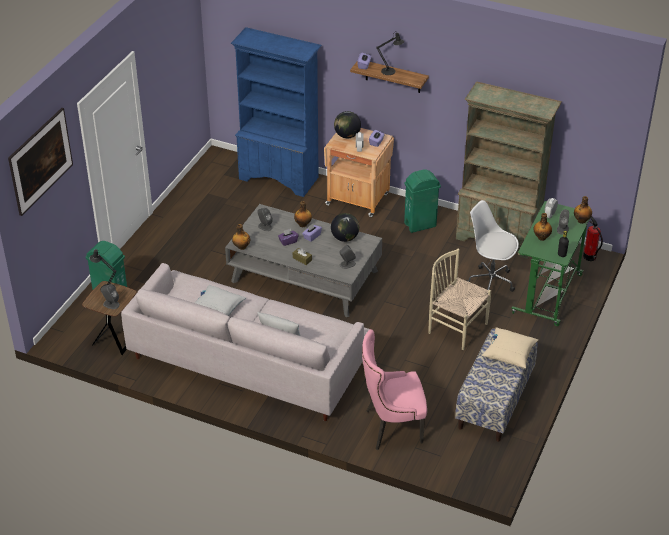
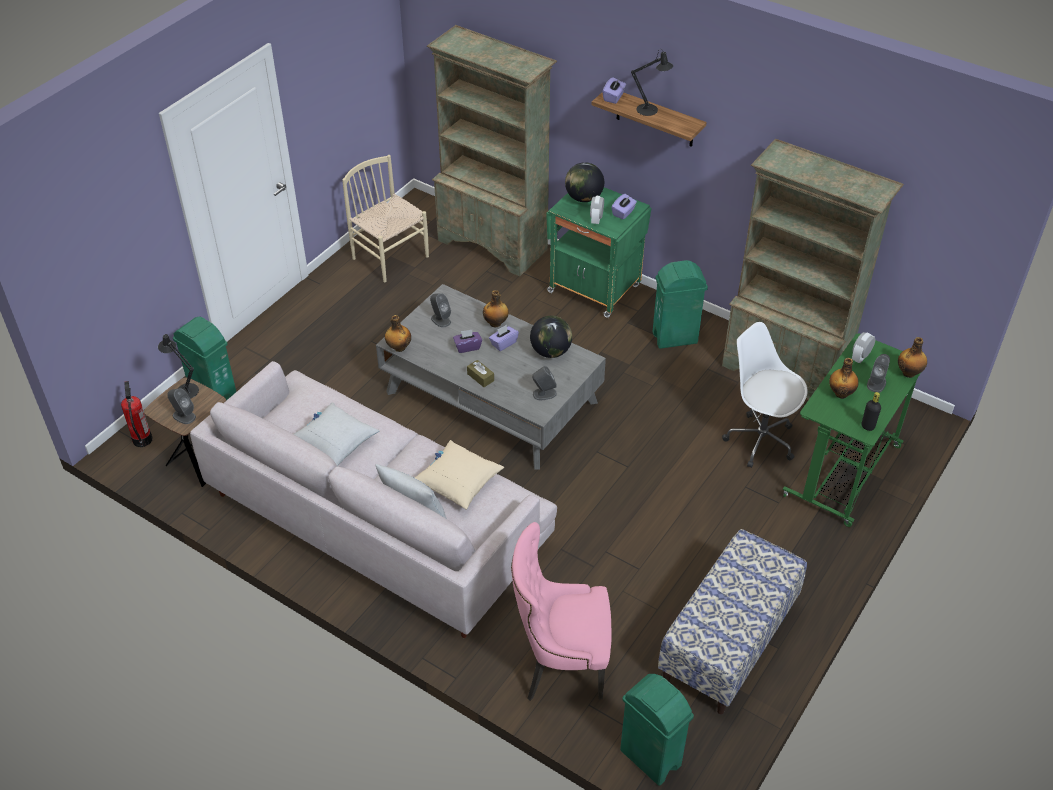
camera: 10 degrees right, 5 degrees up
picture [8,108,73,216] -> none
blue bookcase [230,27,322,197] -> green bookcase [427,25,557,277]
brown cart [324,128,394,217] -> green cart [546,187,651,318]
beige chair [428,249,491,350] -> beige chair moved to [342,155,429,283]
beige pillow [482,327,538,368] -> beige pillow moved to [414,440,504,510]
fire extinguisher [583,216,603,261] -> fire extinguisher moved to [121,381,153,448]
none -> green trash can [620,674,694,786]

